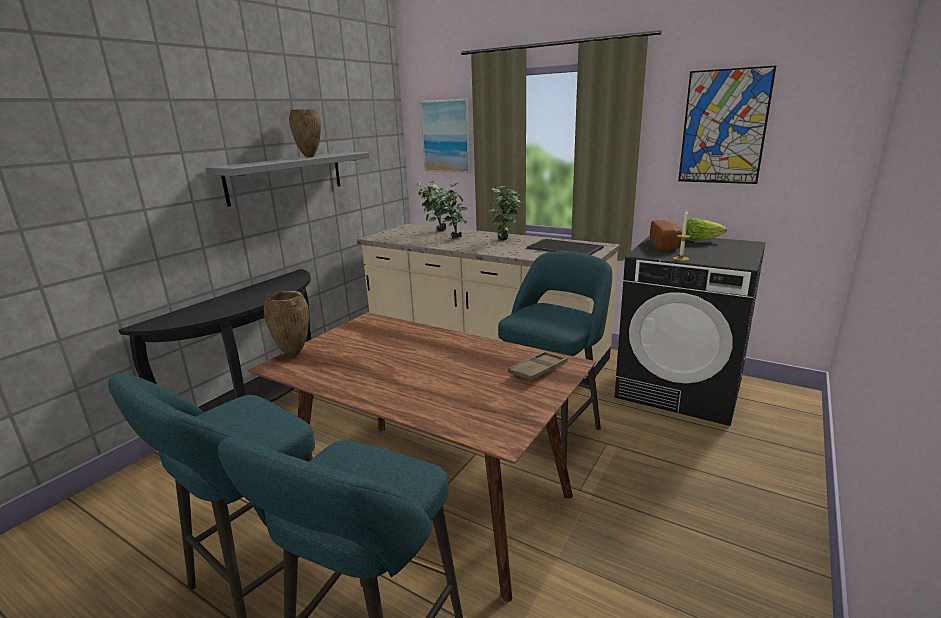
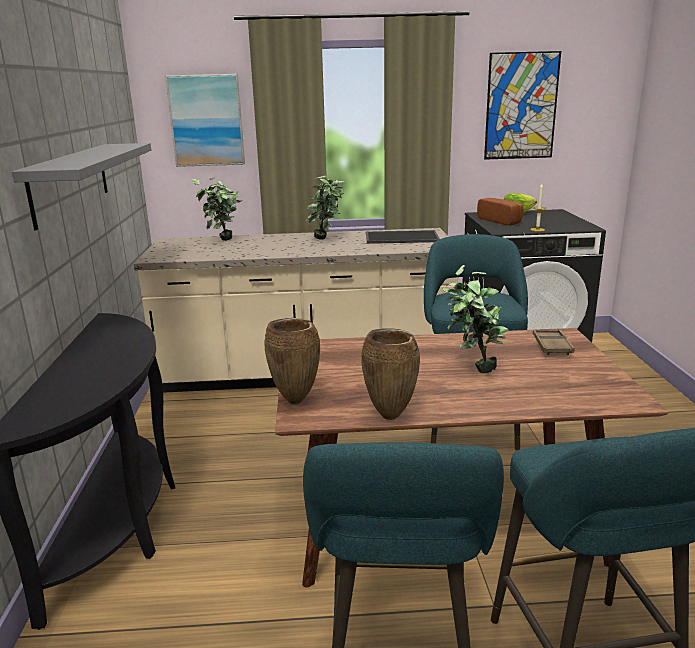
camera: 35 degrees left, 0 degrees up
brown vase [289,109,321,157] -> brown vase moved to [361,329,420,420]
potted plant [436,183,468,239] -> potted plant moved to [442,265,508,373]

